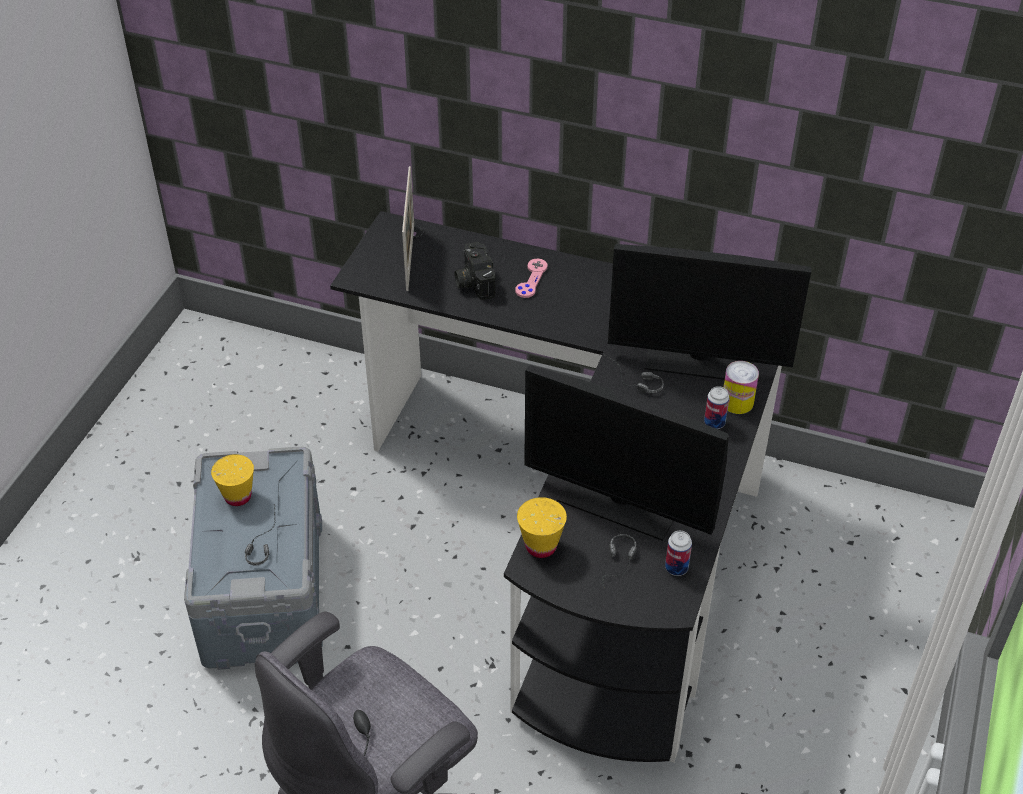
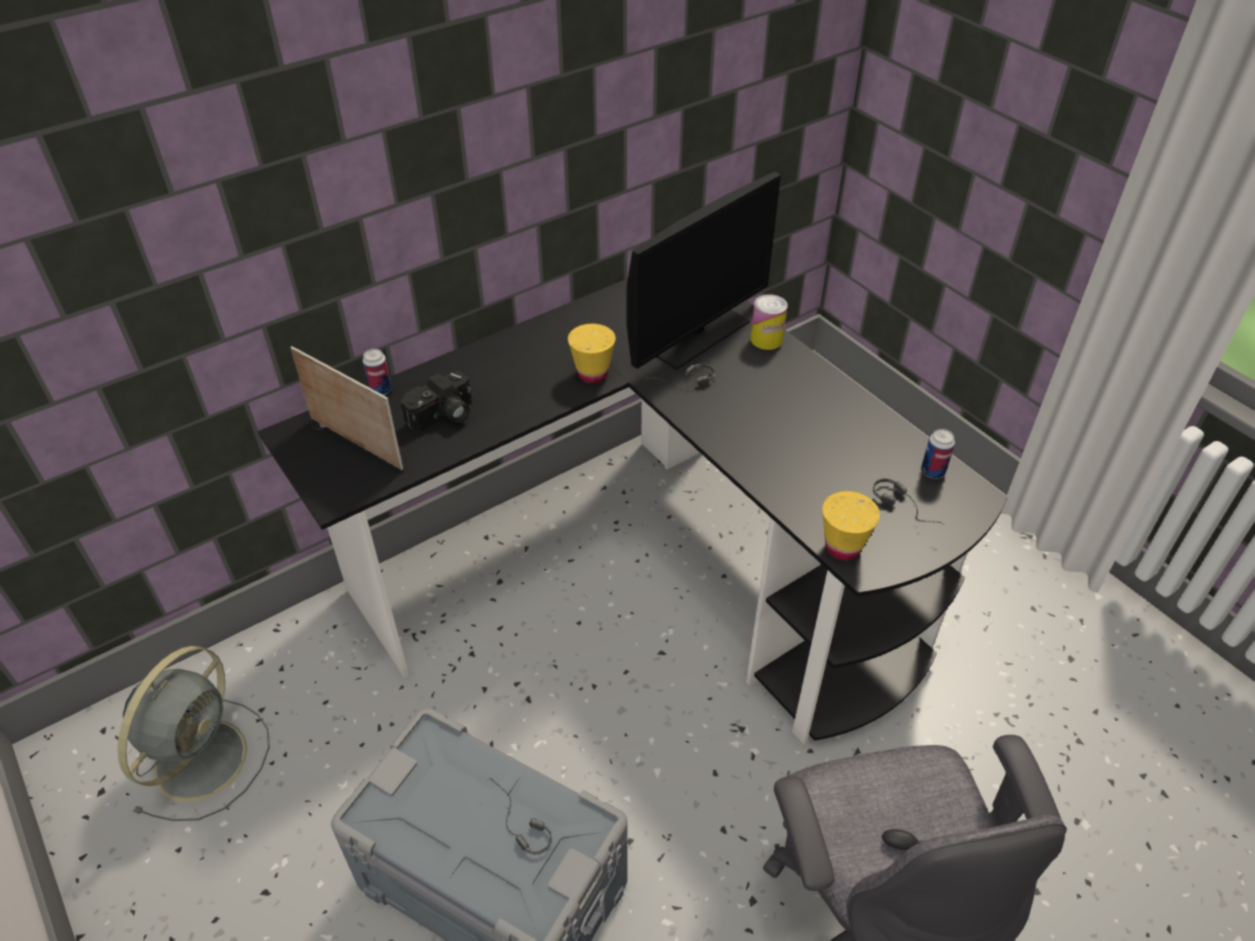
camera: 55 degrees left, 0 degrees up
yellow cup [211,454,254,506] -> yellow cup moved to [568,324,616,383]
camera [454,242,496,300] -> camera turned 60 degrees counterclockwise [400,371,472,433]
pink game controller [515,258,548,298] -> none
monitor [524,365,729,541] -> none
can [704,386,729,429] -> can moved to [362,349,392,395]
none -> grey fan [117,646,270,821]

